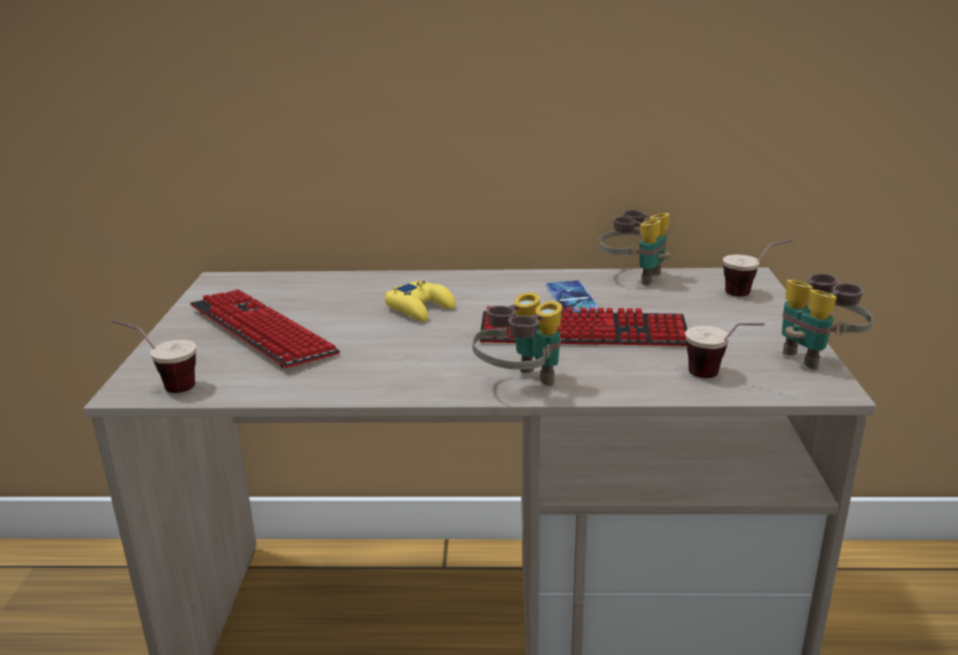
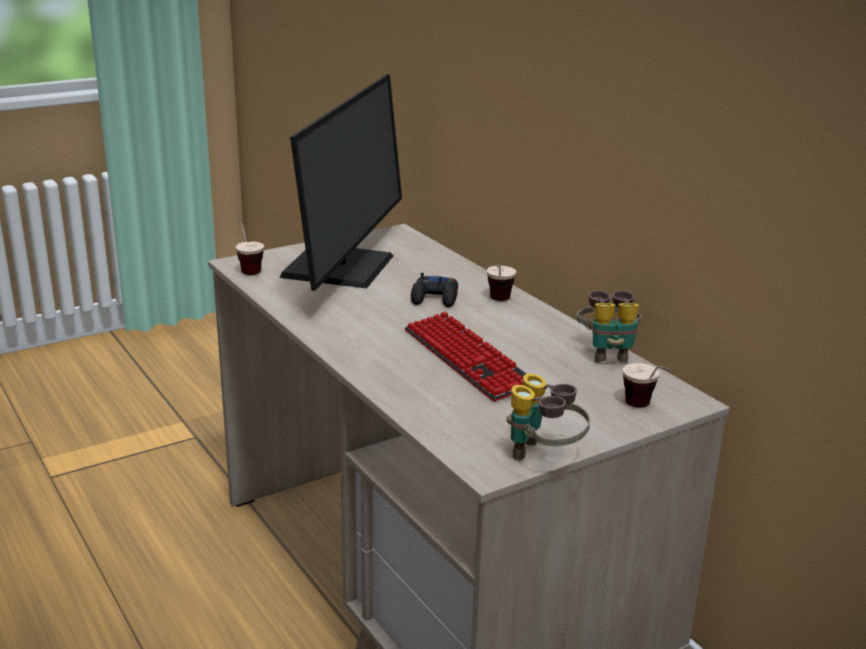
camera: 55 degrees right, 0 degrees up
keyboard [190,289,340,368] -> monitor [280,74,402,291]
yellow game controller [385,281,456,322] -> black game controller [411,272,458,307]
binoculars [472,292,562,386] -> none
phone [546,280,599,312] -> none
cup [685,323,765,378] -> cup moved to [487,264,516,301]

